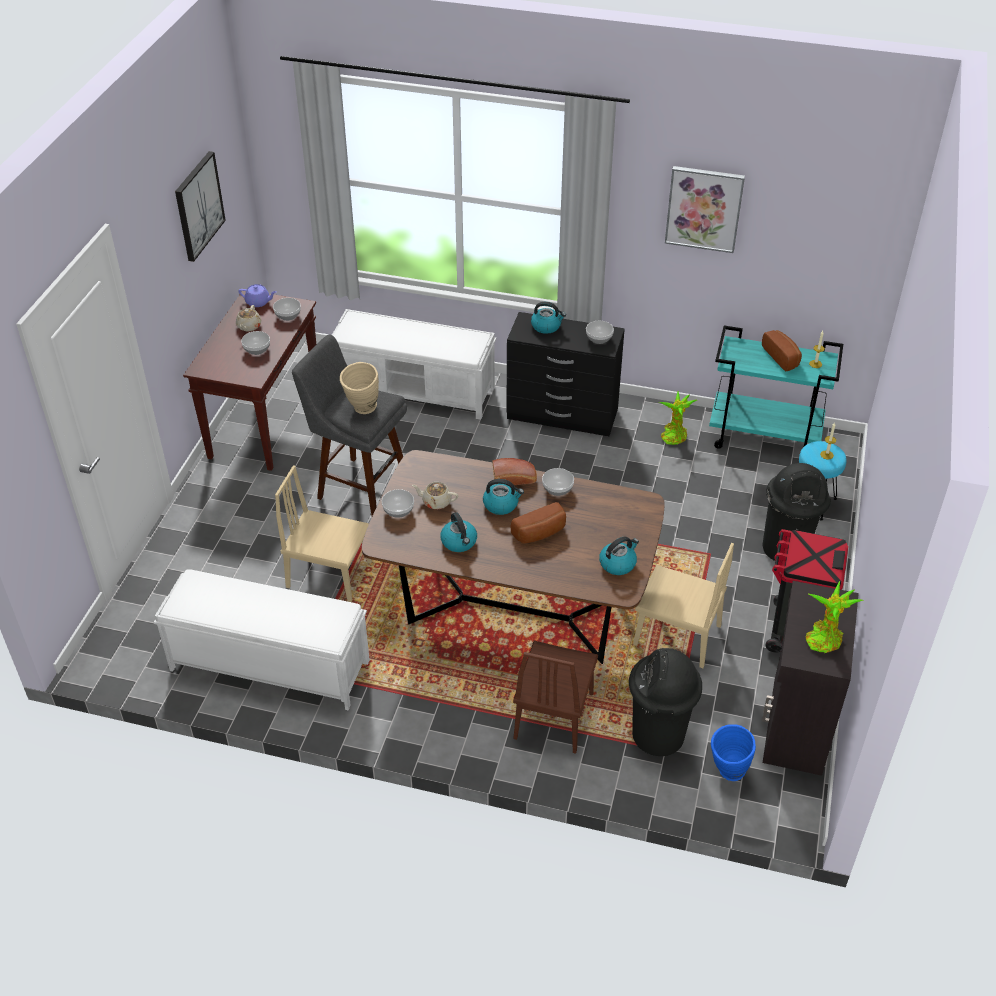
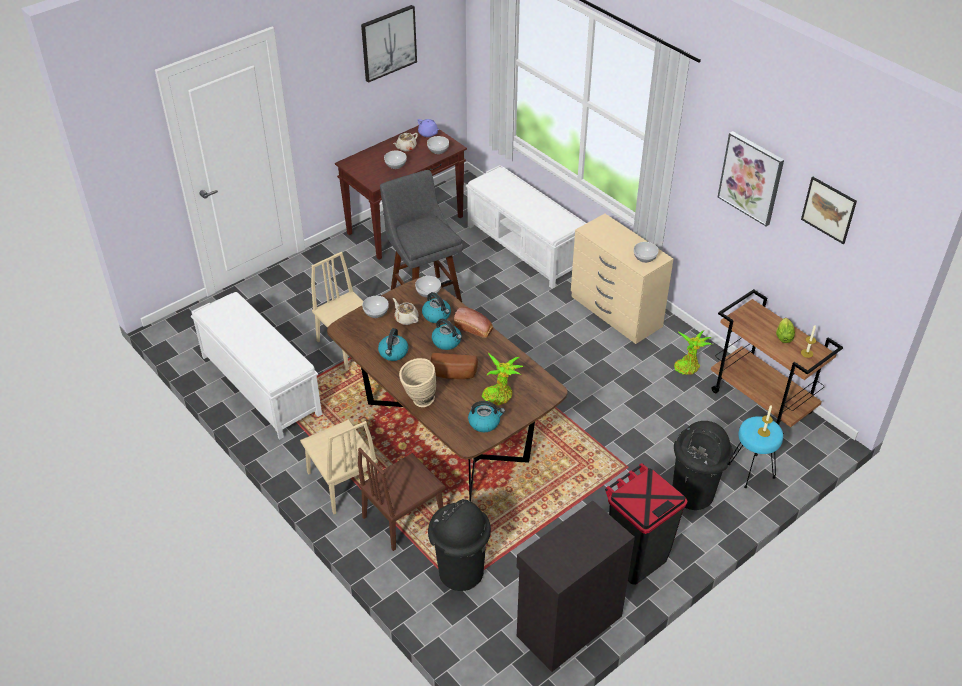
camera: 35 degrees right, 0 degrees up
beige vase [340,362,379,414] -> beige vase moved to [399,358,436,407]
black dresser [506,312,625,436] -> beige dresser [571,214,673,344]
kettle [531,302,566,334] -> kettle moved to [422,292,451,323]
bowl [542,468,574,496] -> bowl moved to [415,276,441,298]
beige chair [633,543,734,668] -> beige chair moved to [300,419,378,514]
turquoise cart [709,326,843,449] -> brown cart [711,289,843,434]
blue vase [711,724,756,781] -> none
bread [762,330,802,371] -> lettuce [776,318,795,343]
potted plant [806,581,864,653] -> potted plant moved to [482,353,524,405]
none -> picture [801,177,857,244]

